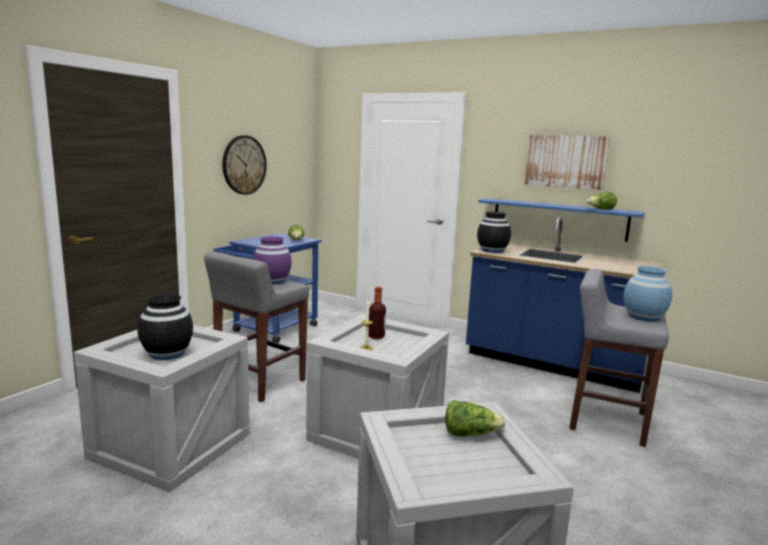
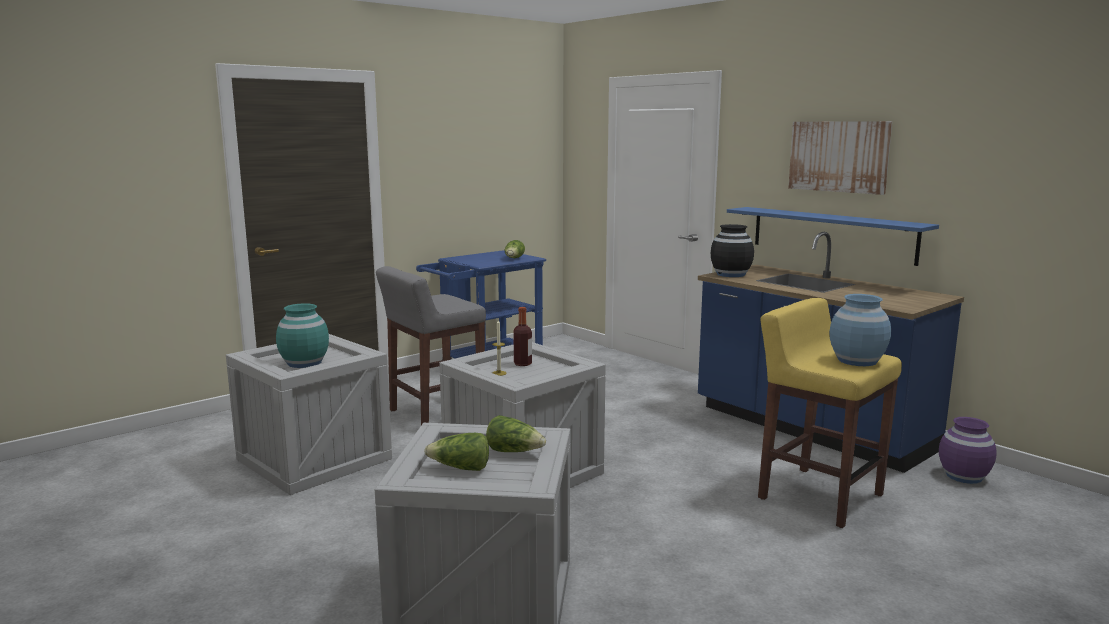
camera: 20 degrees right, 0 degrees up
black vase [138,294,193,360] -> turquoise vase [276,303,329,368]
wall clock [222,135,267,195] -> none
purple vase [253,237,292,285] -> purple vase moved to [939,417,997,484]
grey stool [569,269,669,447] -> yellow stool [758,298,902,528]
lettuce [586,192,617,210] -> lettuce moved to [424,433,489,471]

